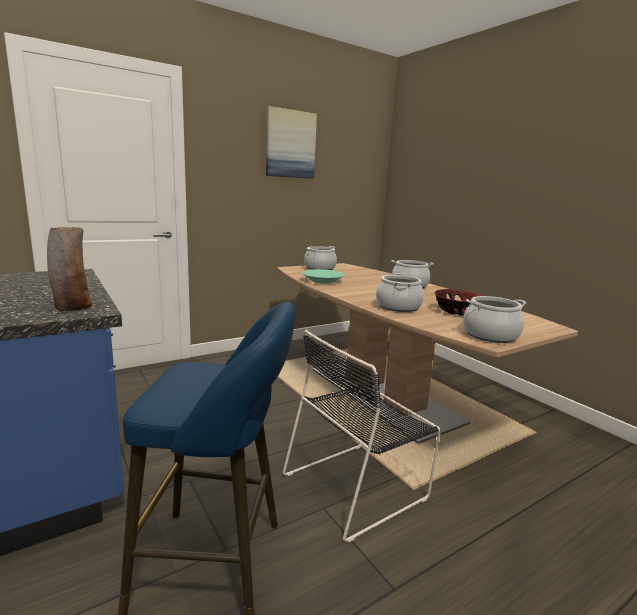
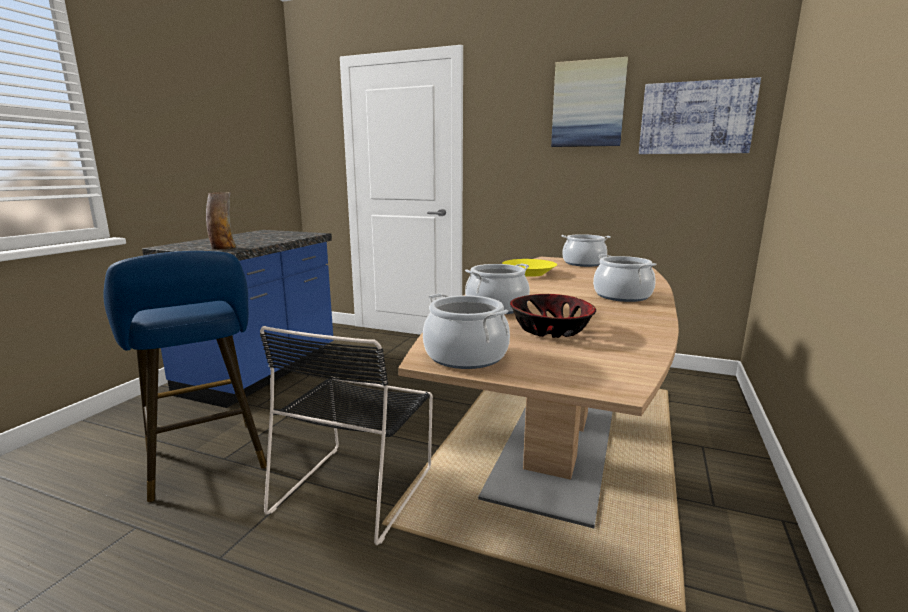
camera: 55 degrees right, 0 degrees up
black chair [283,330,441,542] -> black chair turned 90 degrees counterclockwise [260,326,433,545]
turquoise bowl [302,269,345,284] -> yellow bowl [502,259,557,277]
none -> picture [639,77,761,154]

